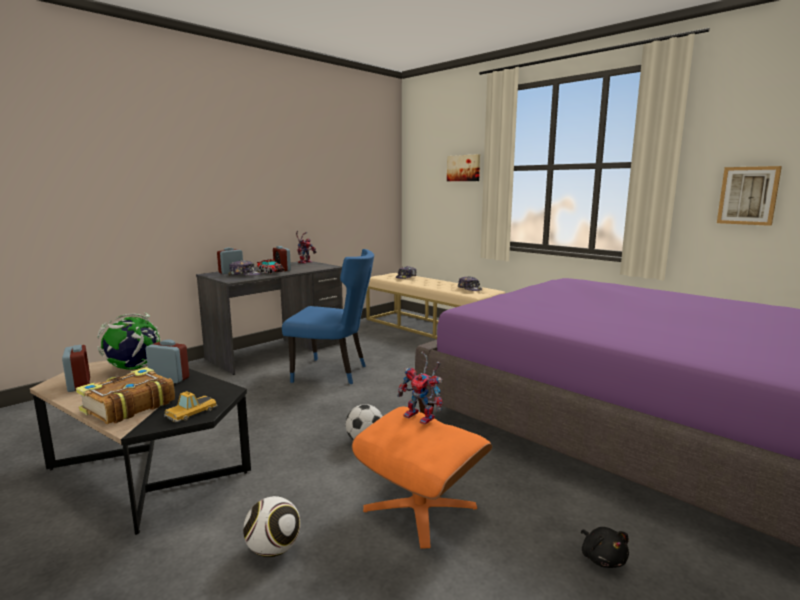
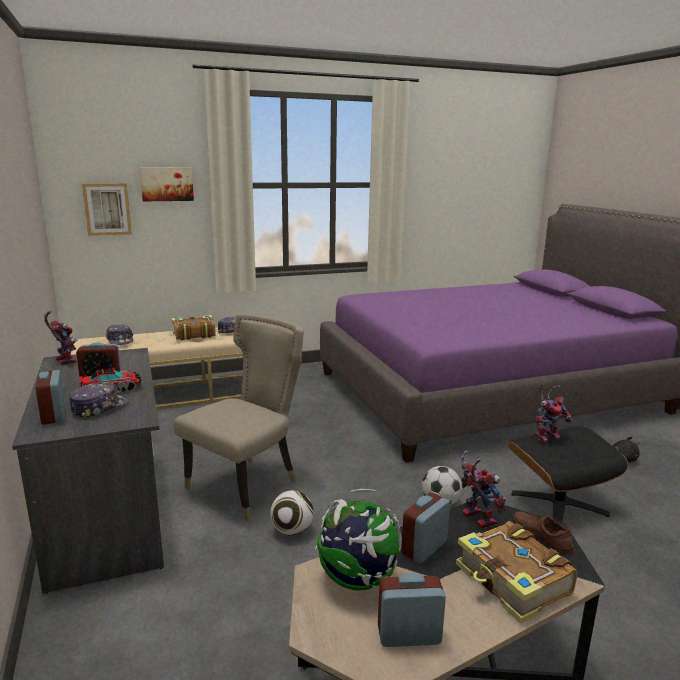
camera: 65 degrees left, 5 degrees up
toy car [164,391,218,422] -> brown shoe [512,511,573,555]
football [243,496,300,557] -> football moved to [270,490,314,536]
blue chair [282,249,374,384] -> beige chair [173,313,304,521]
orange ottoman [352,407,492,549] -> black ottoman [508,426,628,523]
picture [717,166,782,226] -> picture moved to [82,183,132,236]
none -> book [172,315,216,340]
none -> toy robot [461,450,506,529]

